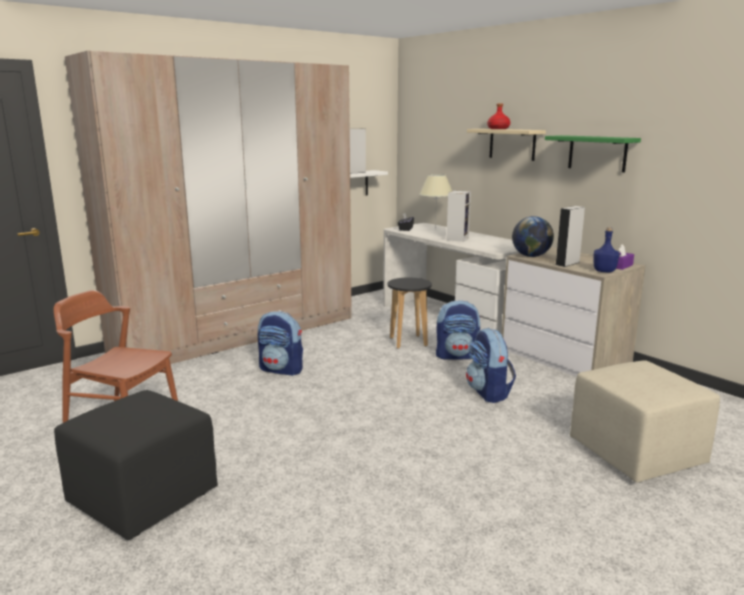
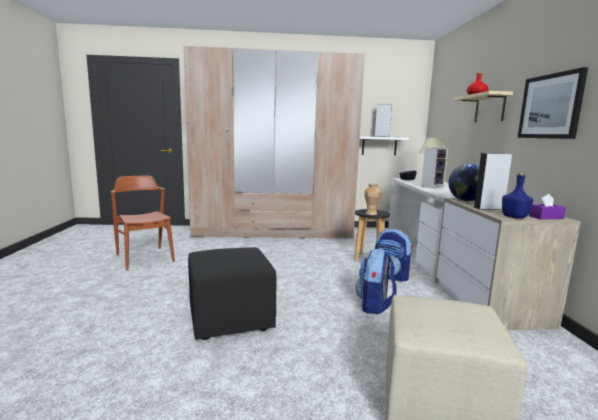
camera: 35 degrees right, 5 degrees down
black ottoman [54,390,218,540] -> black ottoman moved to [188,247,277,340]
backpack [258,311,303,376] -> none
green shelf [545,135,641,172] -> picture [518,67,588,139]
none -> vase [365,183,381,215]

